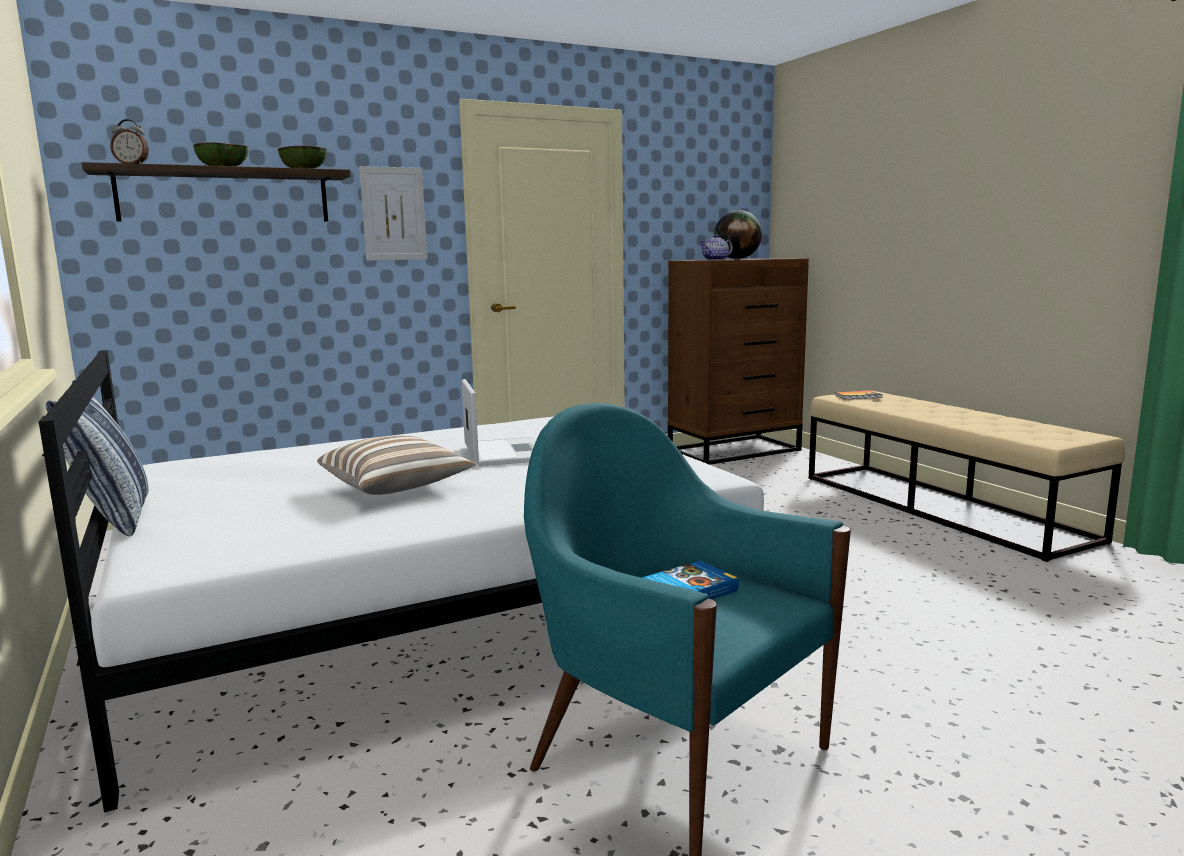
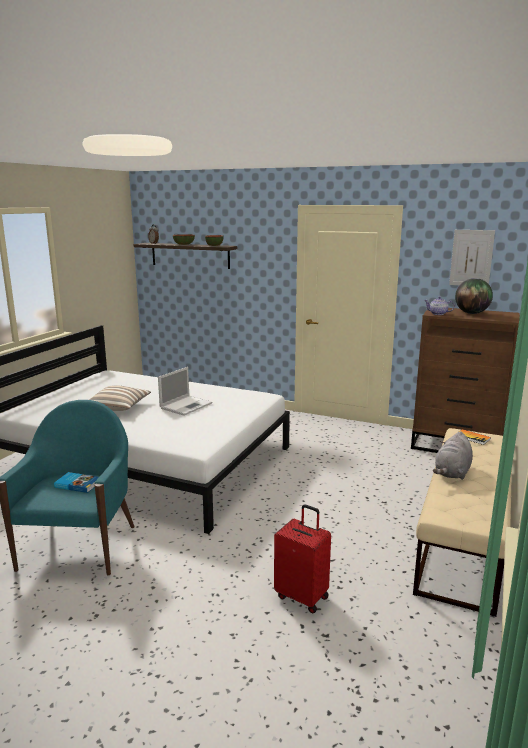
camera: 50 degrees right, 5 degrees up
pillow [46,380,149,536] -> none
picture [359,166,427,261] -> picture moved to [449,230,495,285]
none -> red suitcase [274,504,331,613]
none -> grey plush toy [433,431,473,480]

